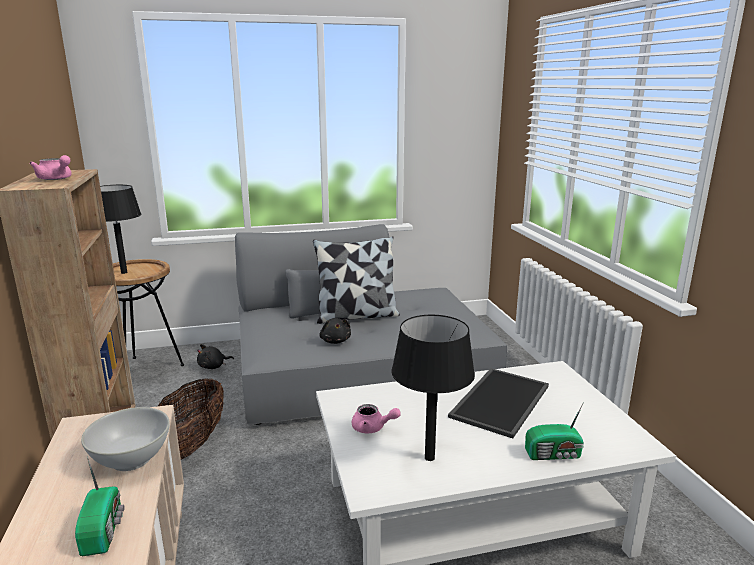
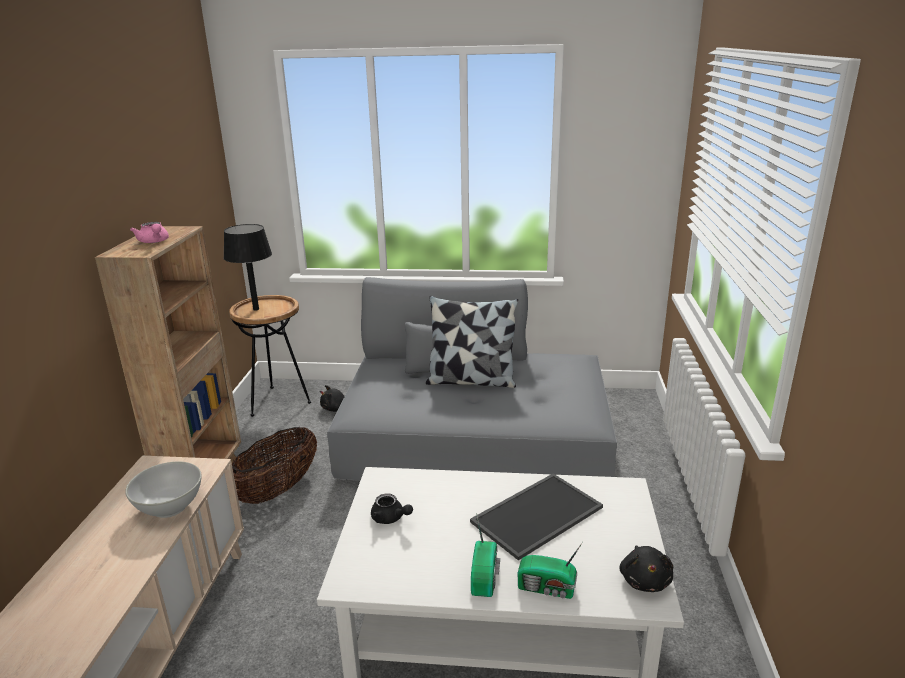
camera: 20 degrees right, 5 degrees up
radio [75,456,124,556] -> radio moved to [471,513,500,597]
black plush toy [320,318,351,344] -> black plush toy moved to [619,545,673,592]
pink teapot [352,404,401,433] -> black teapot [371,493,413,524]
black table lamp [391,315,475,461] -> none

